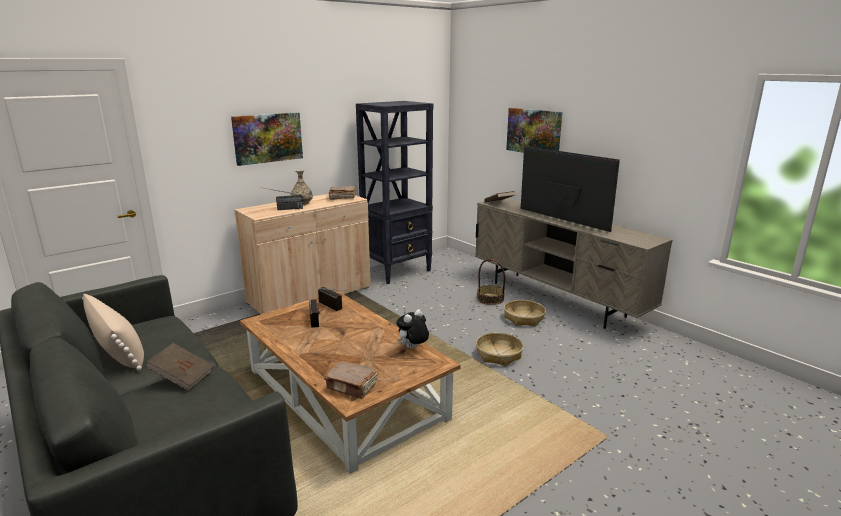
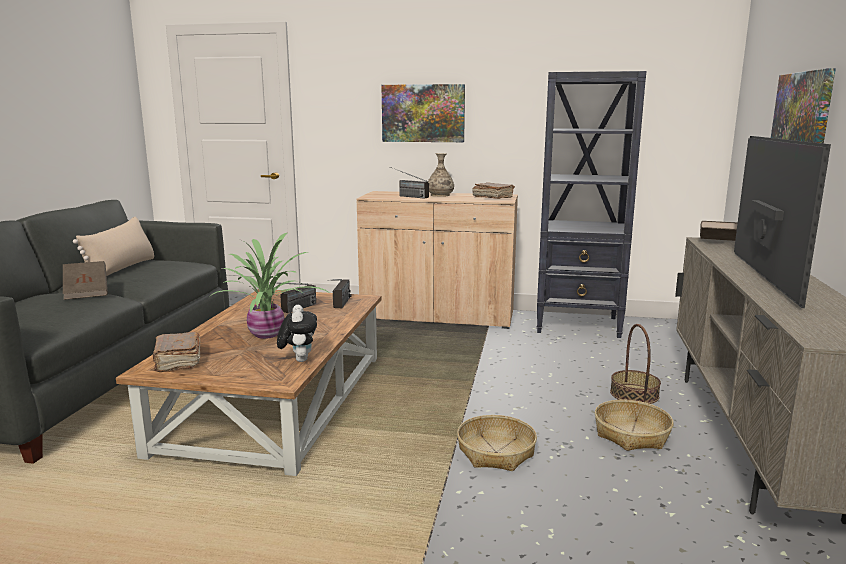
camera: 50 degrees right, 5 degrees down
plush toy [396,309,429,349] -> plush toy turned 75 degrees clockwise [277,305,317,362]
none -> potted plant [208,233,328,339]

